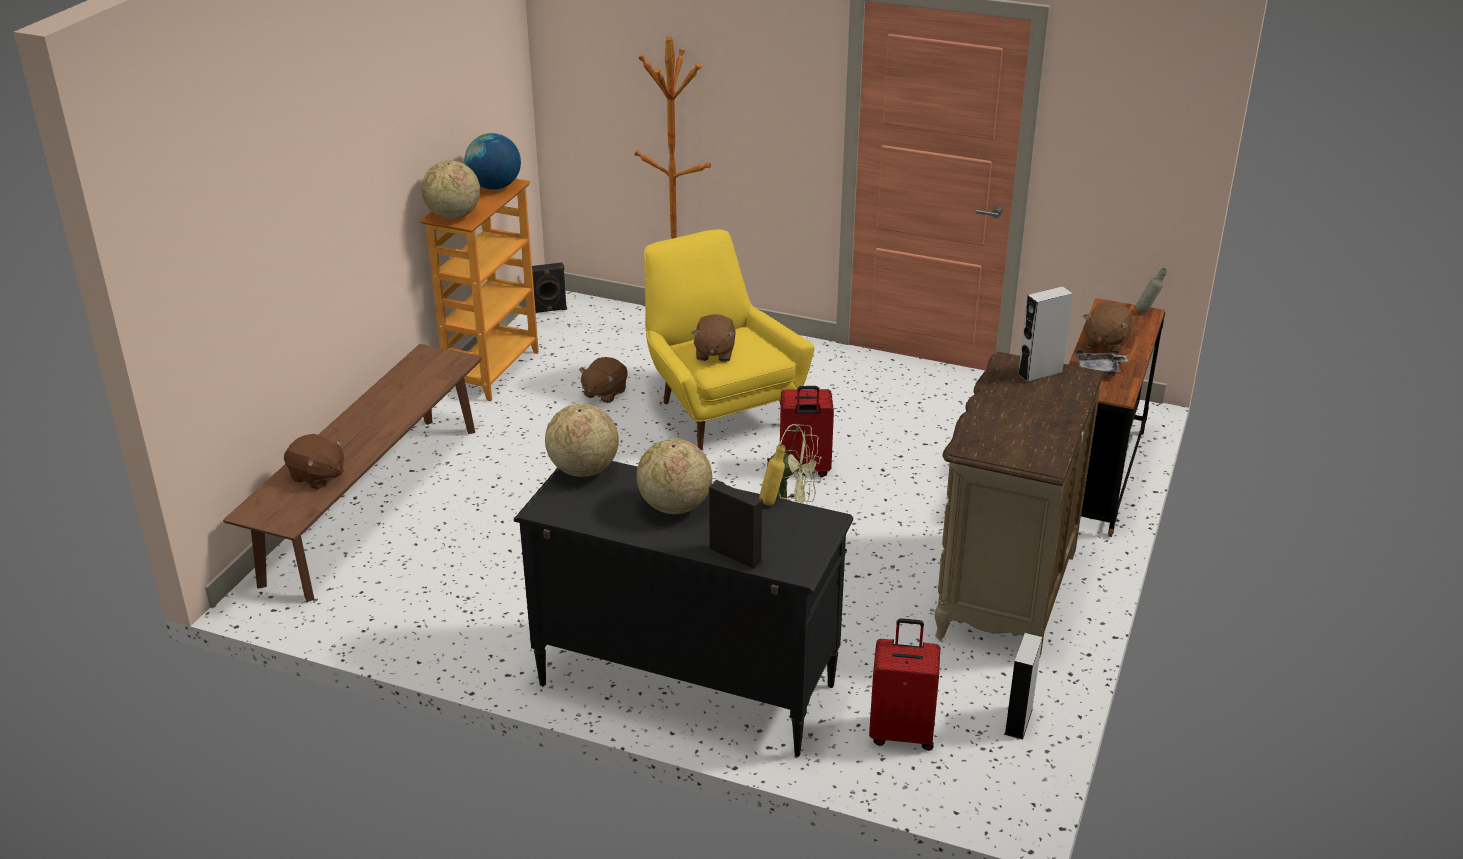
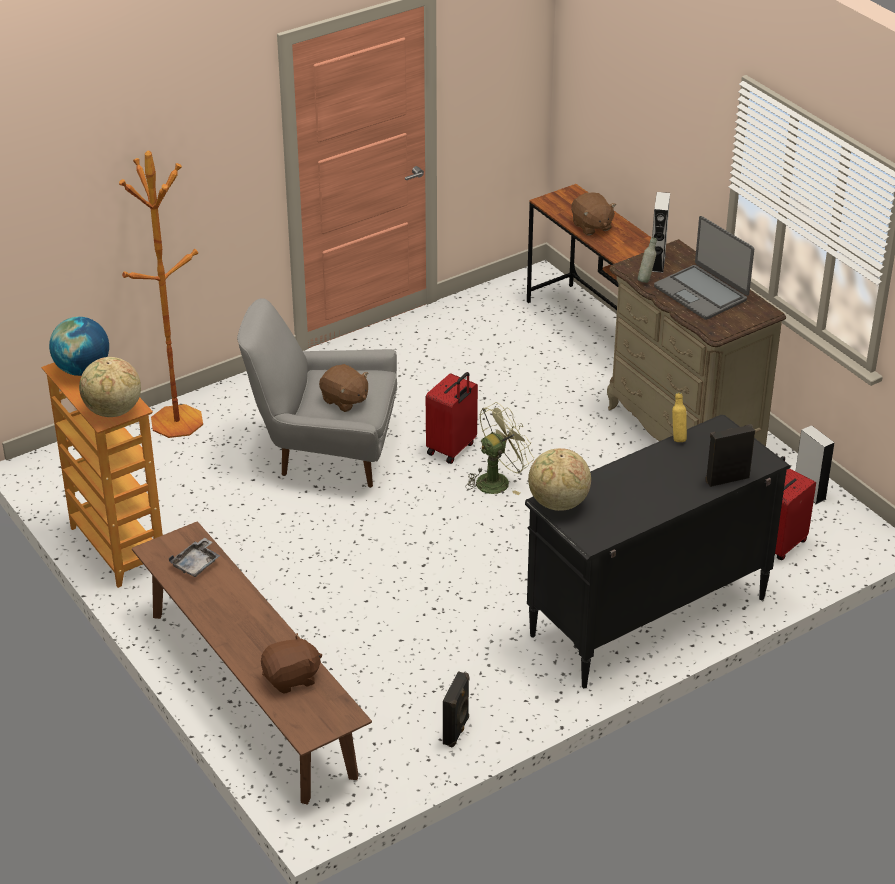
camera: 55 degrees left, 5 degrees up
black speaker [532,263,567,313] -> black speaker moved to [443,671,470,748]
brown plush toy [579,357,628,403] -> none
globe [636,439,712,514] -> none
yellow armchair [644,229,815,450] -> grey armchair [237,298,397,488]
grey tray [1076,349,1128,376] -> grey tray moved to [169,538,221,577]
grey bottle [1136,268,1167,313] -> grey bottle moved to [638,237,657,283]
none -> laptop [654,216,754,320]

